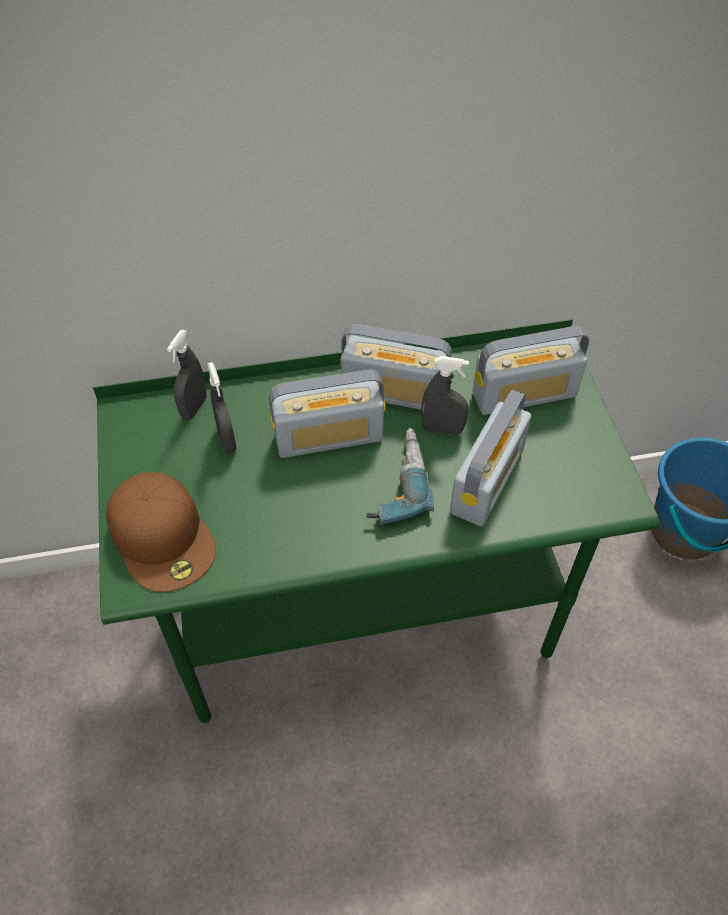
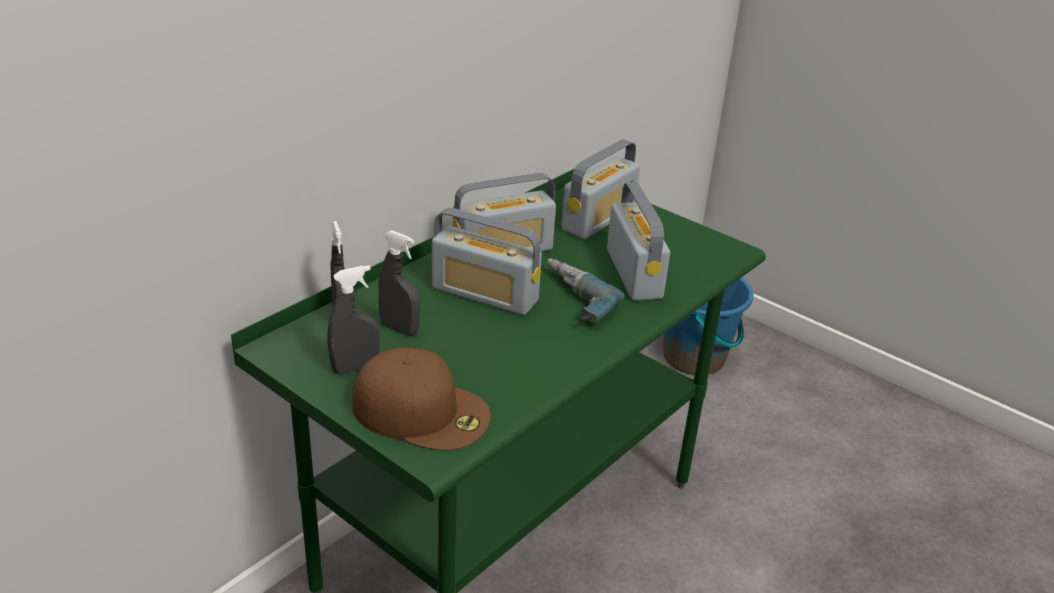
camera: 40 degrees left, 20 degrees down
radio [269,370,386,458] -> radio turned 75 degrees clockwise [432,208,542,315]
grey spray bottle [421,356,469,435] -> grey spray bottle moved to [327,265,380,374]

